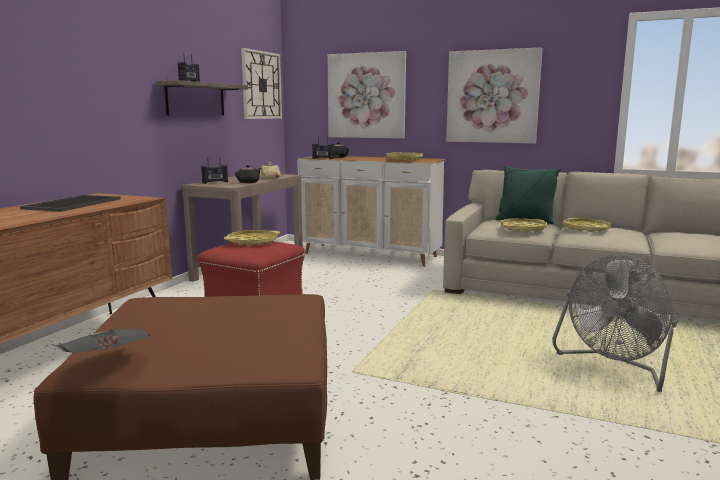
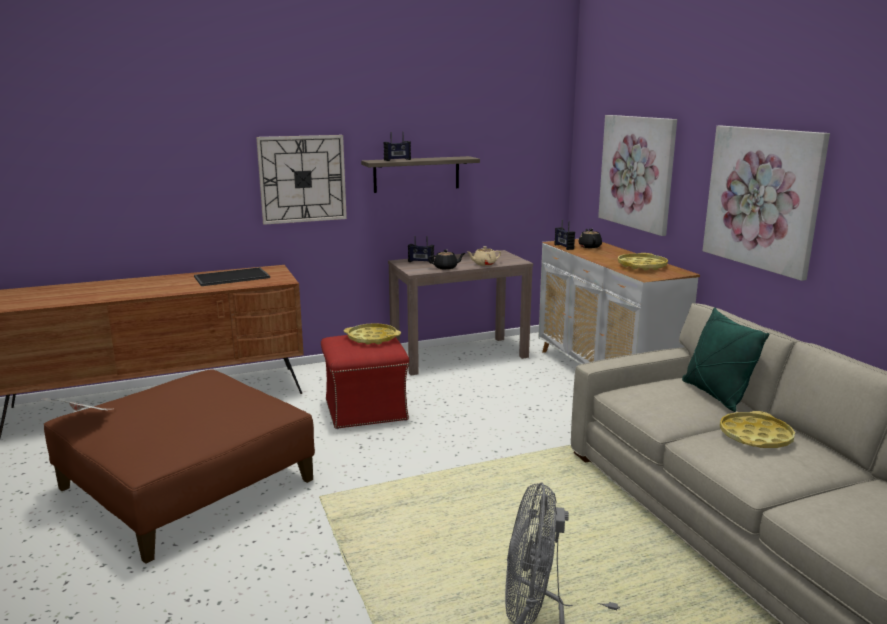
camera: 45 degrees right, 5 degrees up
wall clock [241,48,282,119] -> wall clock moved to [256,135,347,225]
yellow tray [501,218,547,233] -> none

